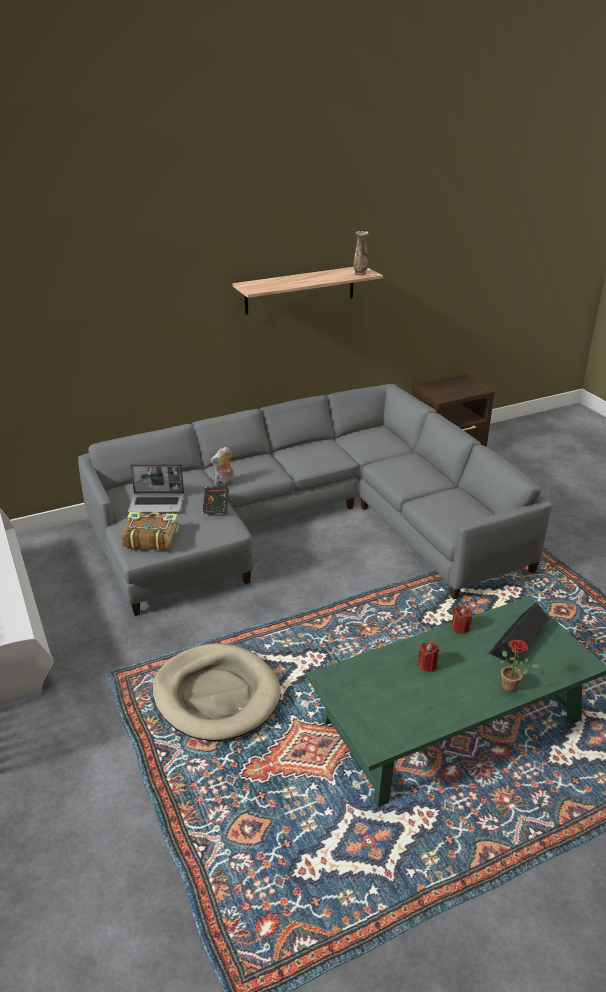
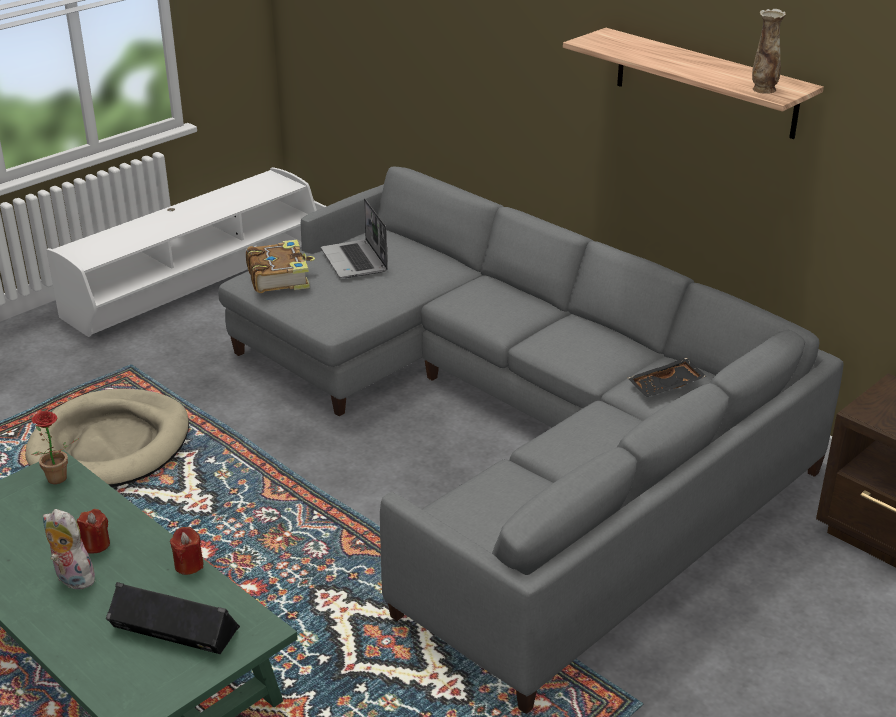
camera: 70 degrees right, 0 degrees up
black tray [202,486,229,515] -> black tray moved to [628,358,707,397]
plush toy [210,446,235,487] -> plush toy moved to [43,509,95,589]
potted plant [500,640,540,692] -> potted plant moved to [31,411,79,484]

